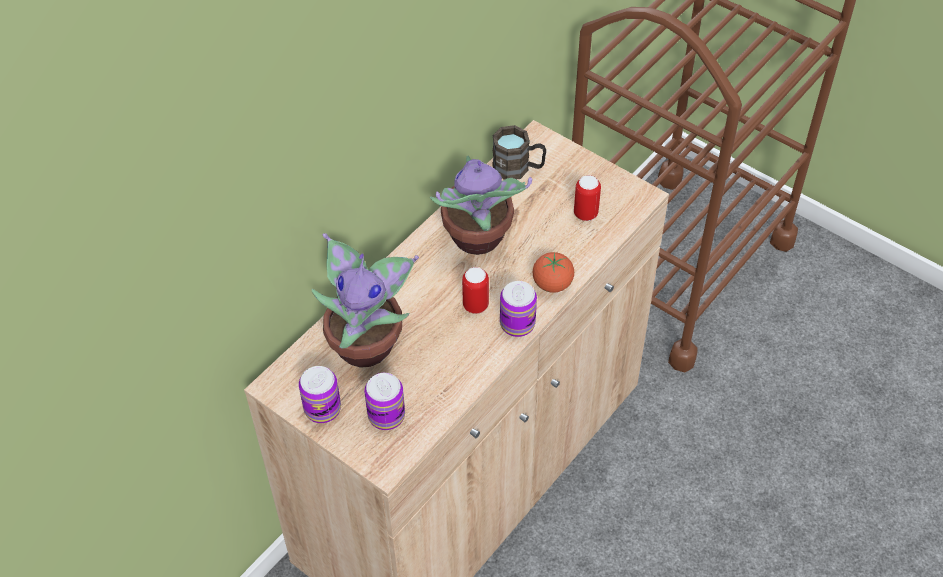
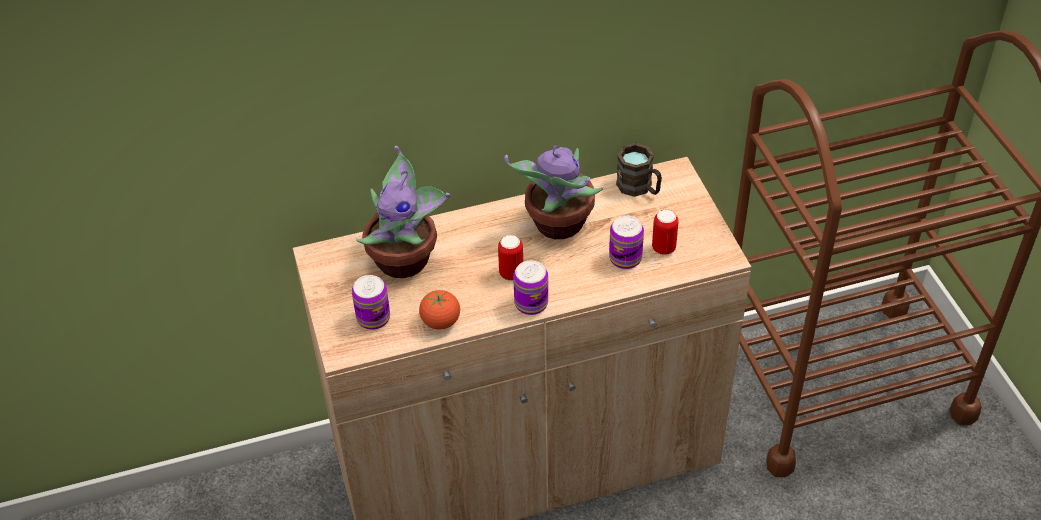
camera: 35 degrees right, 5 degrees down
can [299,366,341,423] -> can moved to [609,216,644,269]
tomato [533,252,574,293] -> tomato moved to [419,290,460,330]

